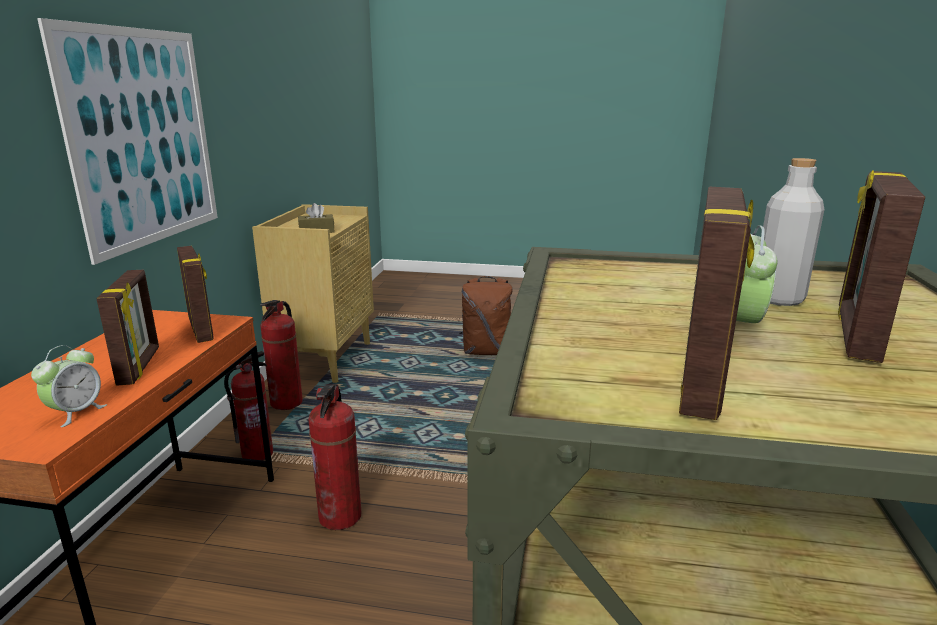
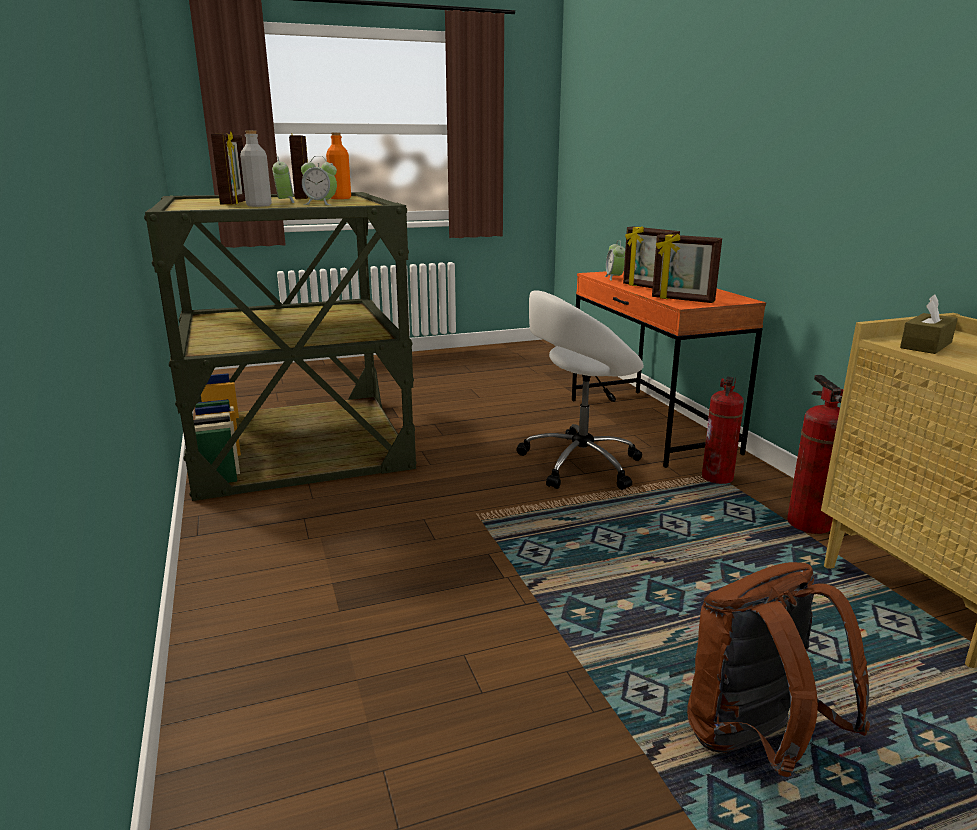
camera: 150 degrees right, 0 degrees up
picture [37,18,218,265] -> none
fire extinguisher [308,384,361,530] -> white office chair [516,290,644,490]
none -> alarm clock [301,156,337,205]
none -> orange bottle [326,133,351,199]

